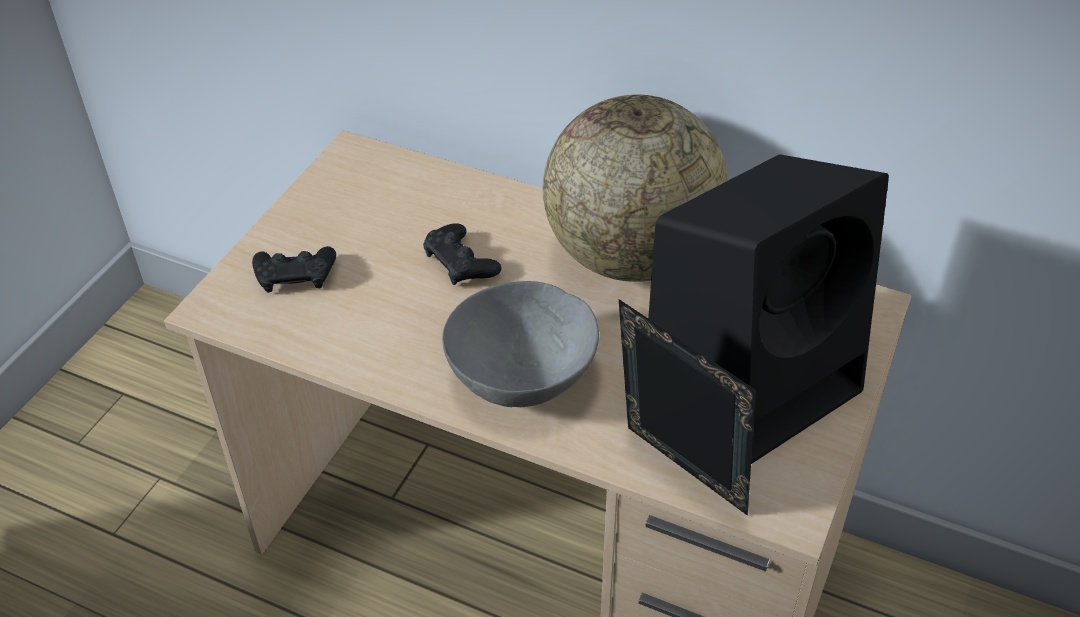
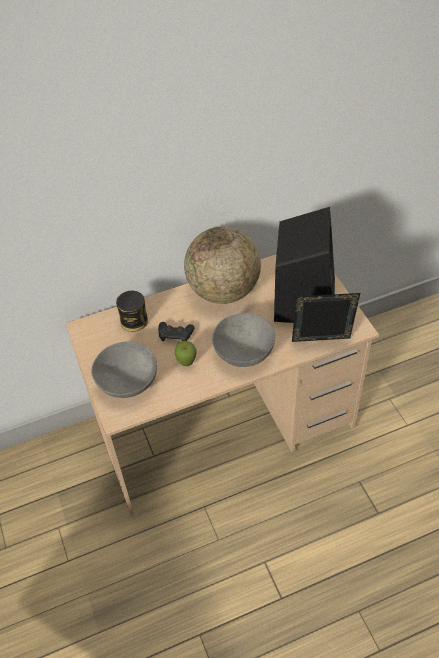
camera: 45 degrees left, 5 degrees up
black game controller [252,246,336,293] -> grey bowl [91,342,157,398]
none -> can [116,291,148,332]
none -> apple [175,341,196,366]

